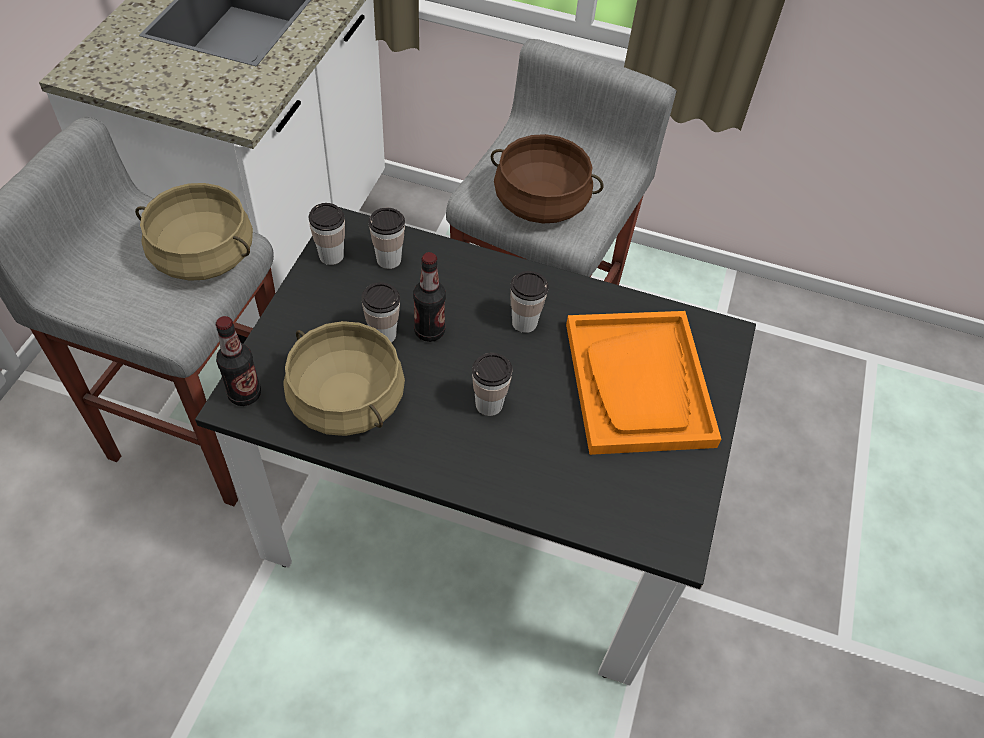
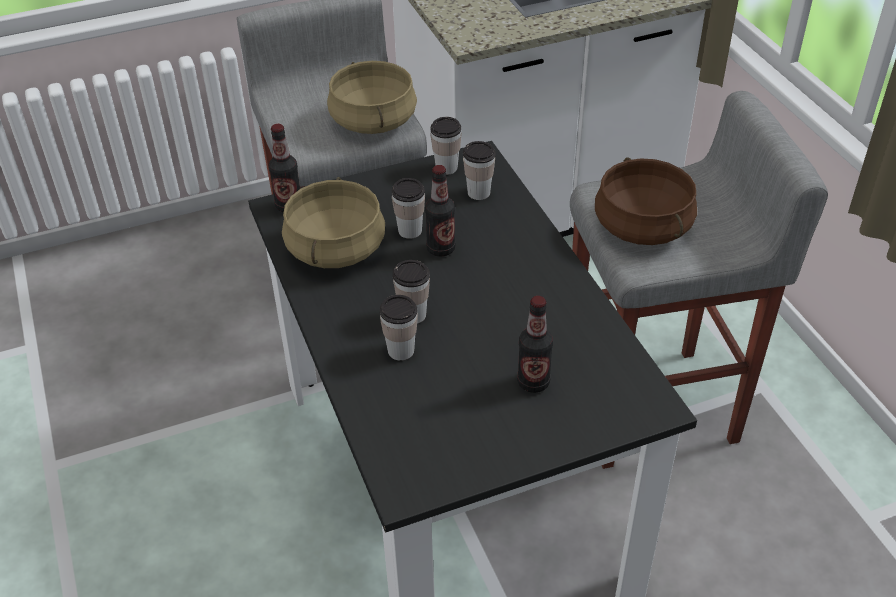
camera: 55 degrees right, 10 degrees down
cup [510,271,549,333] -> cup moved to [380,295,418,361]
orange tray [566,311,721,455] -> bottle [517,296,553,393]

